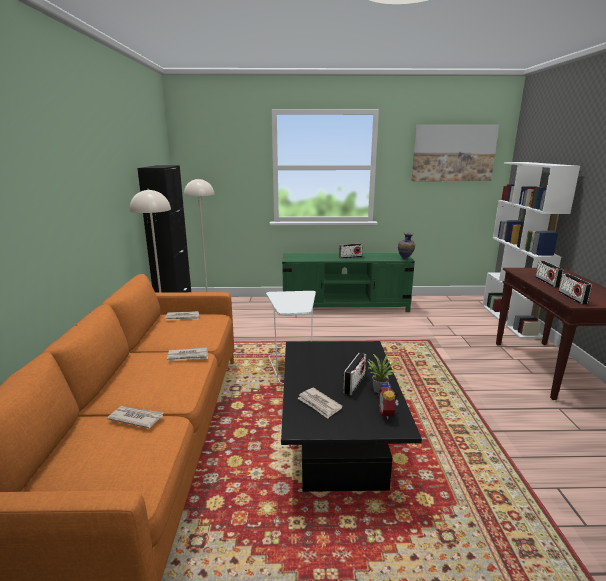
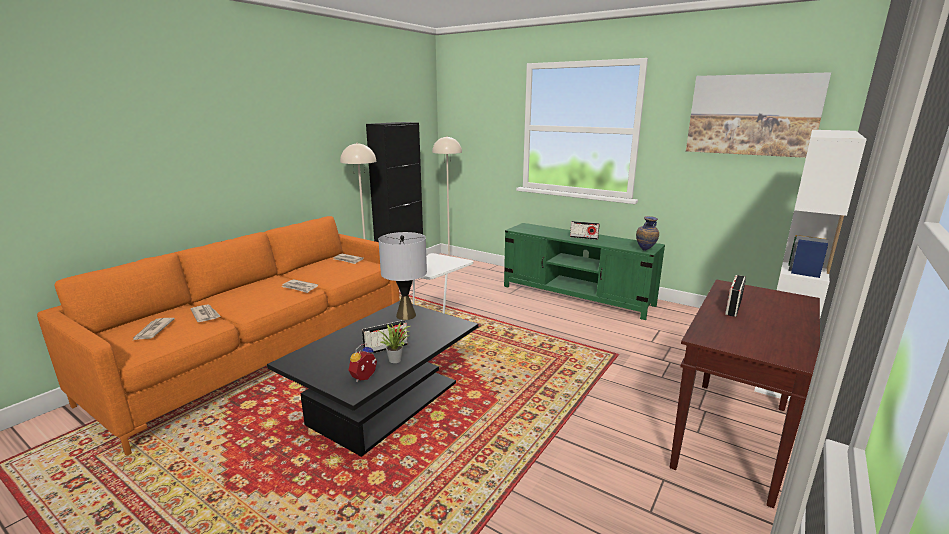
camera: 35 degrees right, 0 degrees up
newspaper [297,388,343,419] -> newspaper moved to [132,318,175,341]
radio [558,274,592,304] -> none
none -> grey table lamp [378,232,427,320]

